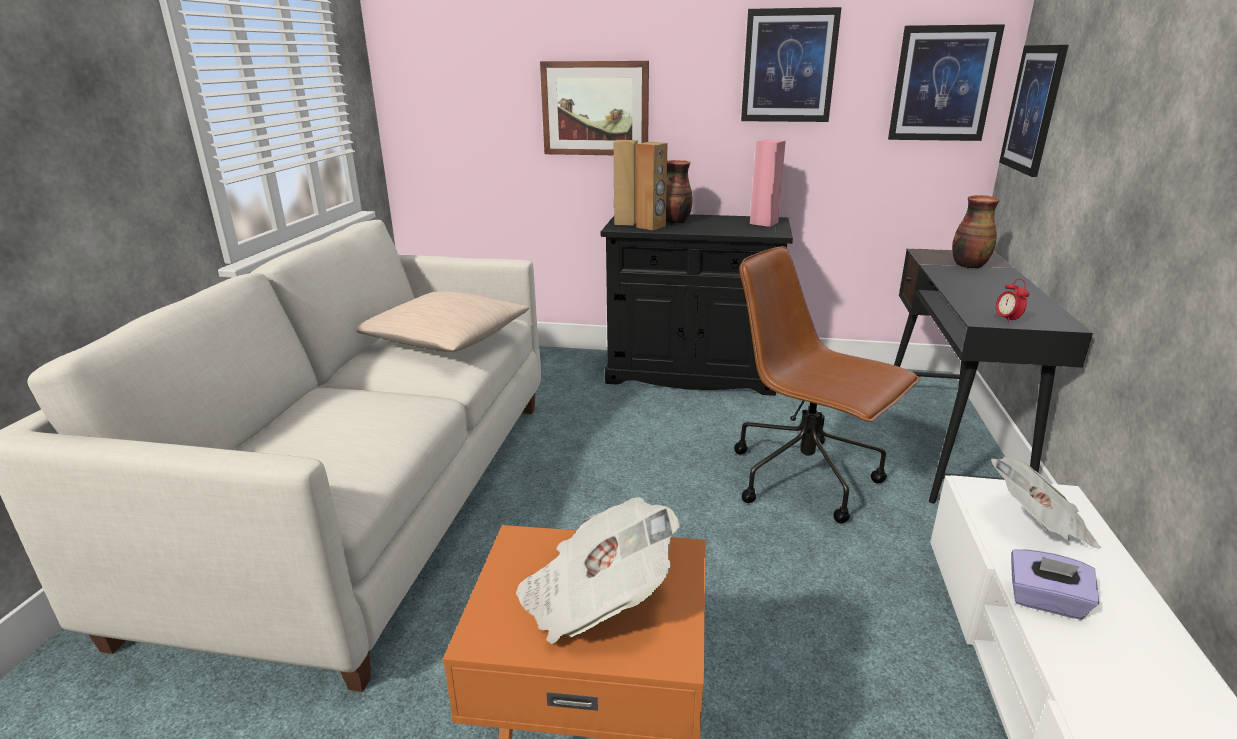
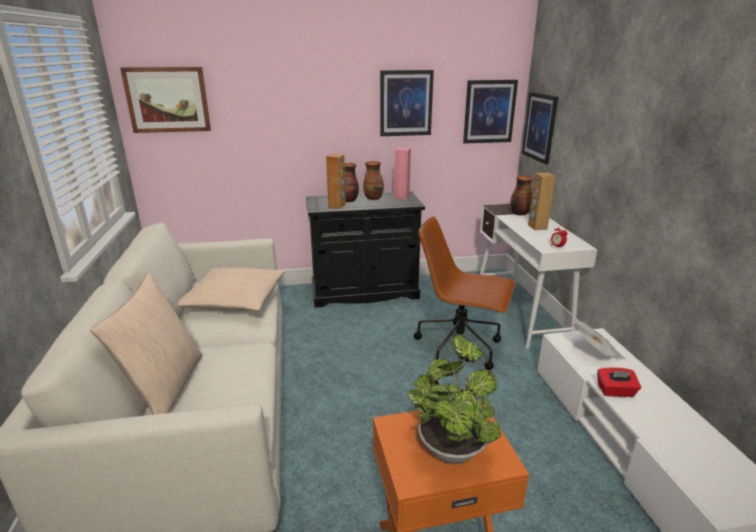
camera: 20 degrees left, 0 degrees up
newspaper [516,497,680,644] -> potted plant [408,334,502,464]
picture [540,61,649,155] -> picture moved to [120,67,211,133]
brown speaker [614,140,638,225] -> brown speaker moved to [528,172,555,230]
black desk [894,248,1093,503] -> white desk [480,204,597,348]
purple tissue box [1011,549,1099,619] -> red tissue box [597,367,641,397]
none -> beige pillow [90,273,203,415]
none -> vase [363,161,384,200]

